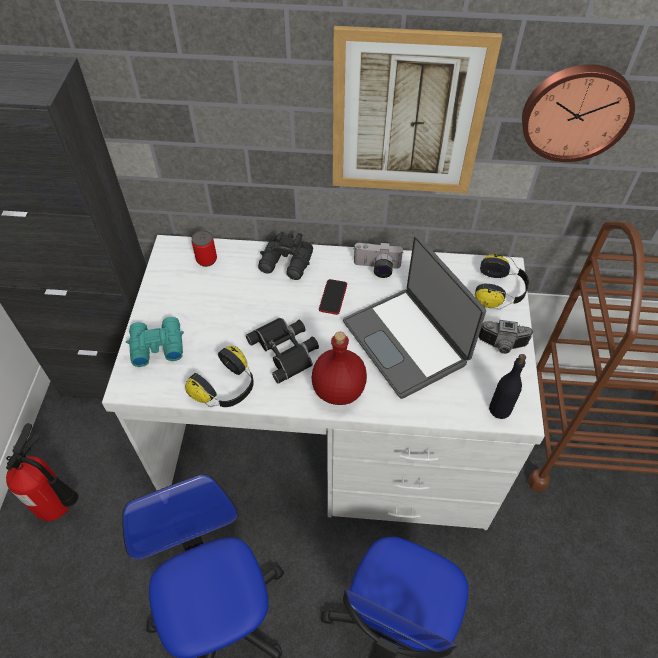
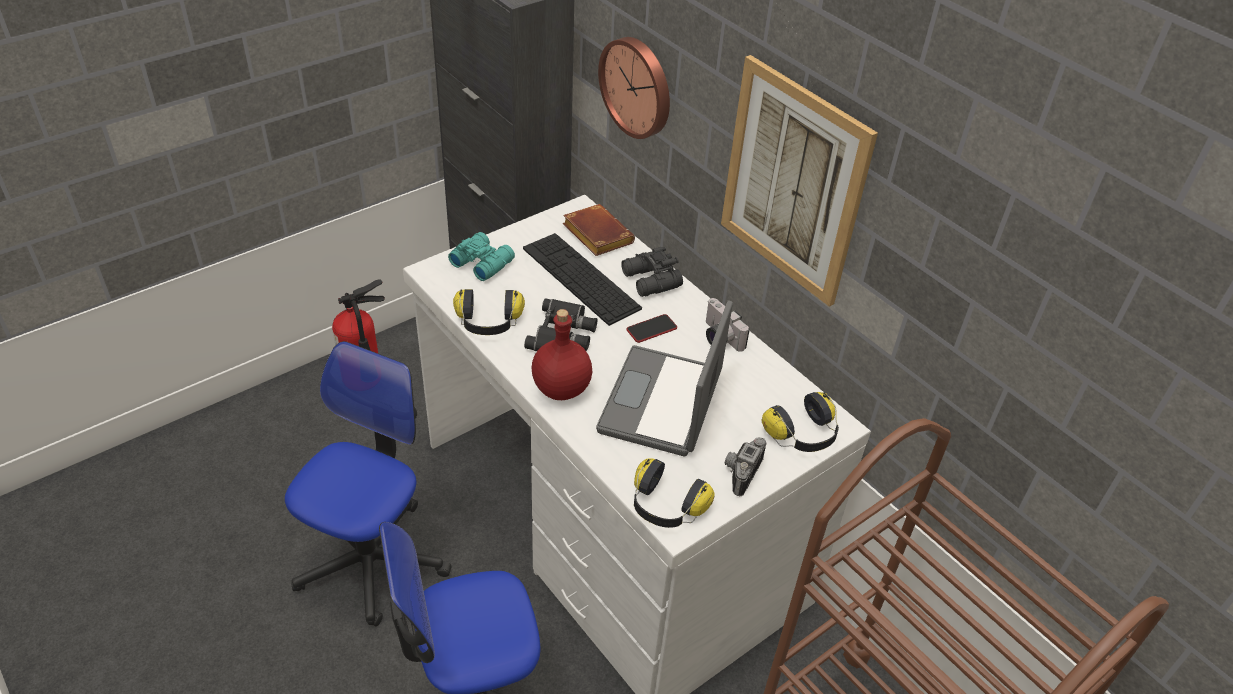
camera: 45 degrees right, 10 degrees down
can [192,230,217,267] -> brown book [563,204,635,256]
camera [478,320,534,354] -> camera turned 60 degrees clockwise [725,437,767,496]
black bottle [489,354,526,419] -> headphones [634,459,715,528]
wall clock [522,64,635,162] -> wall clock moved to [598,37,670,139]
none -> keyboard [523,233,642,326]

